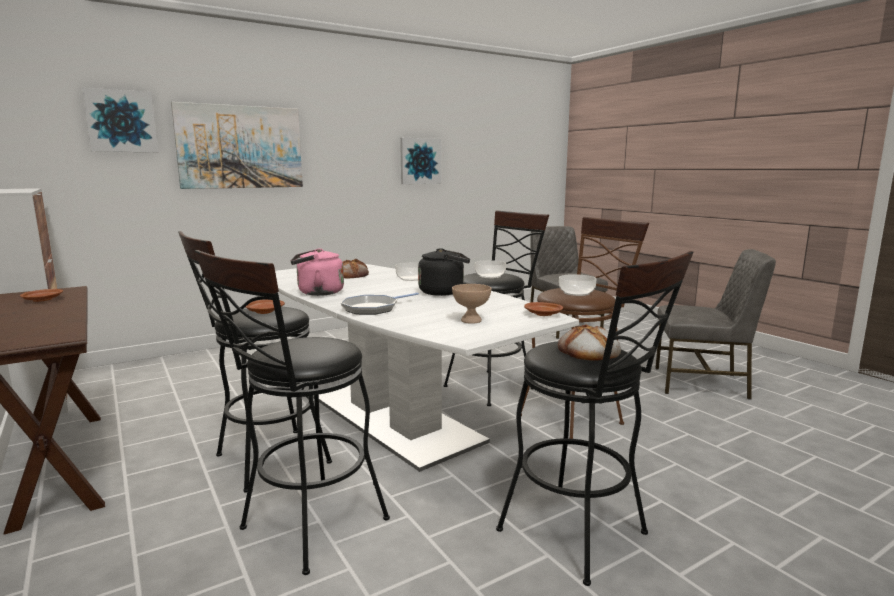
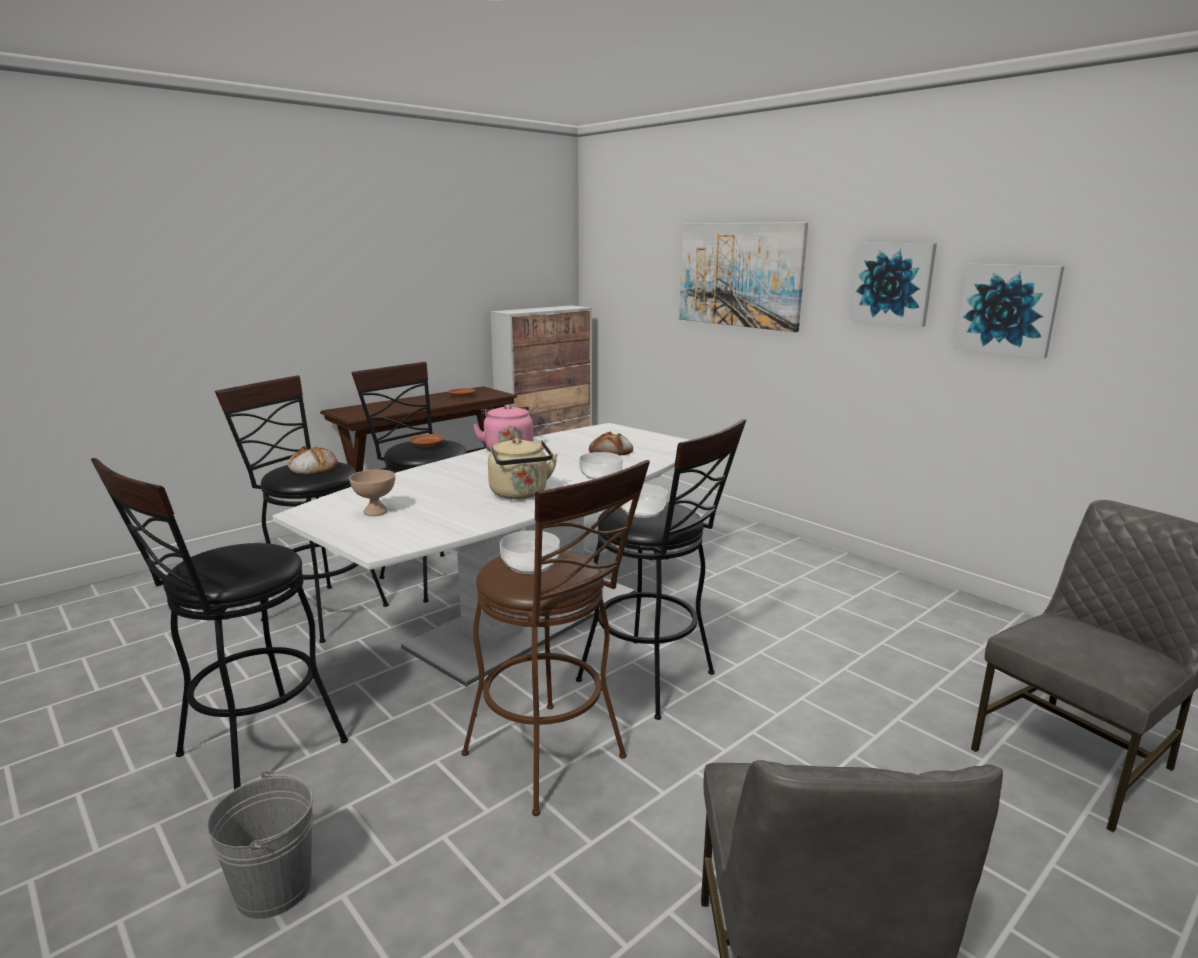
camera: 80 degrees right, 5 degrees up
picture [82,88,158,152] -> picture moved to [850,243,937,327]
frying pan [341,292,419,315] -> none
black kettle [418,248,470,296] -> beige kettle [488,438,558,499]
brown plate [524,302,563,316] -> none
bread [558,324,621,361] -> bread moved to [288,445,338,474]
none -> grey bucket [207,770,313,919]

